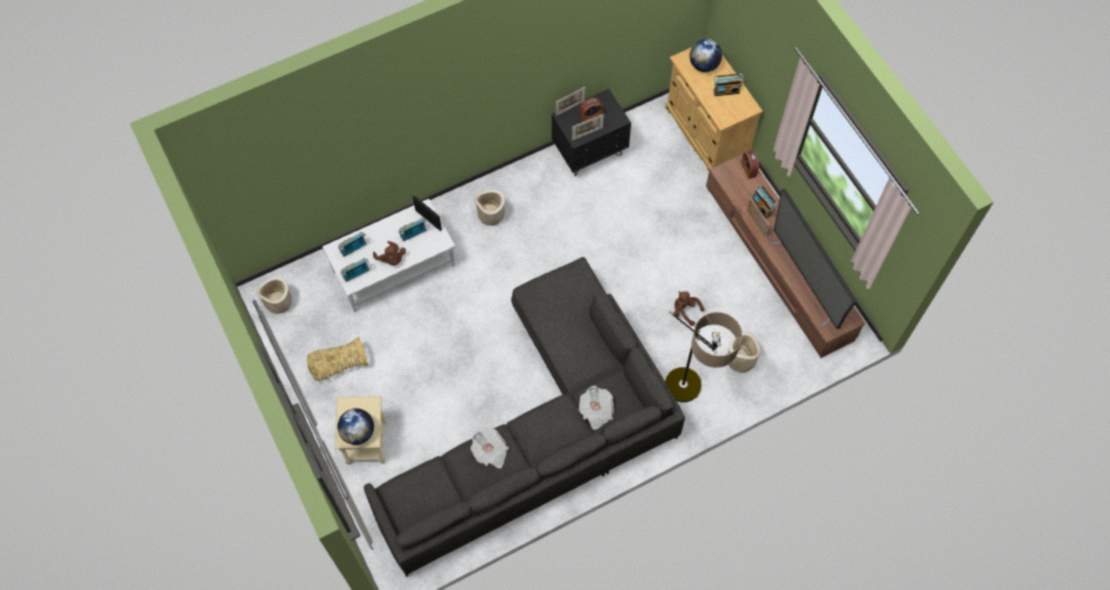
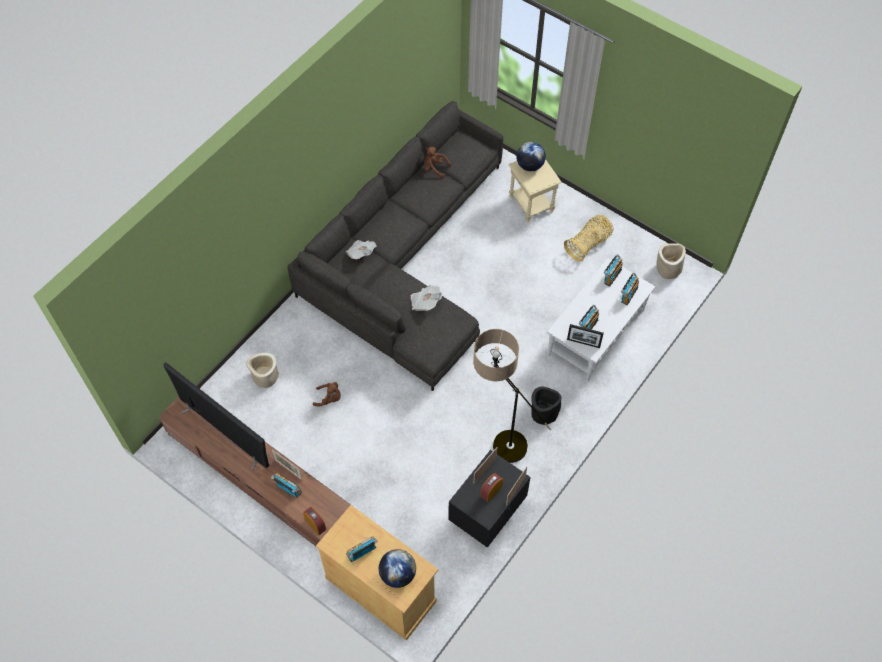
camera: 155 degrees right, 5 degrees down
brown plush toy [373,241,406,266] -> brown plush toy moved to [424,147,451,179]
newspaper [471,428,509,468] -> newspaper moved to [411,285,442,311]
beige planter [474,190,505,226] -> black planter [531,387,562,425]
floor lamp [665,311,742,402] -> floor lamp moved to [473,329,551,463]

